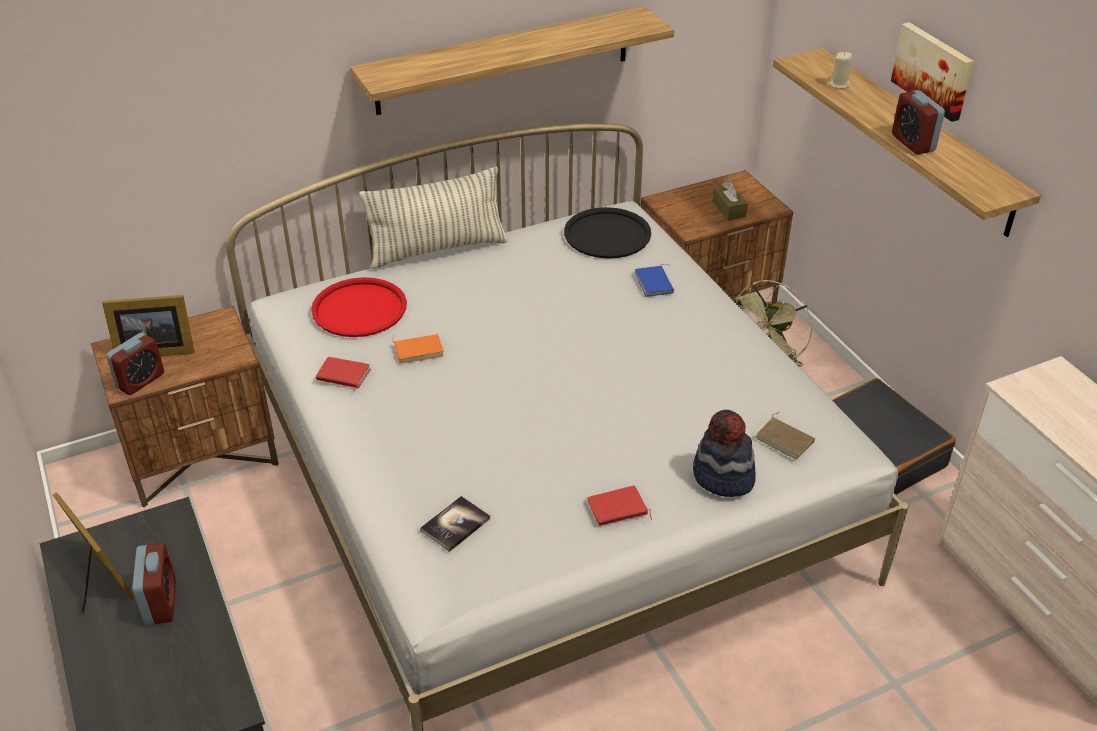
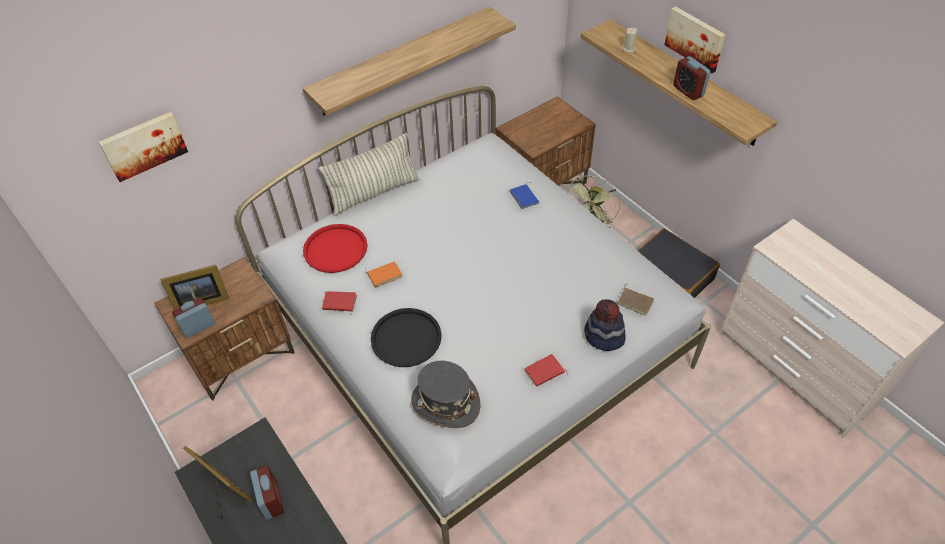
camera: 10 degrees left, 10 degrees up
alarm clock [106,332,164,395] -> alarm clock turned 150 degrees counterclockwise [172,298,215,338]
book [420,496,490,552] -> grey hat [411,361,480,428]
black tray [564,207,651,259] -> black tray moved to [371,308,442,367]
brown tissue box [712,181,748,221] -> none
none -> picture [98,112,188,182]

